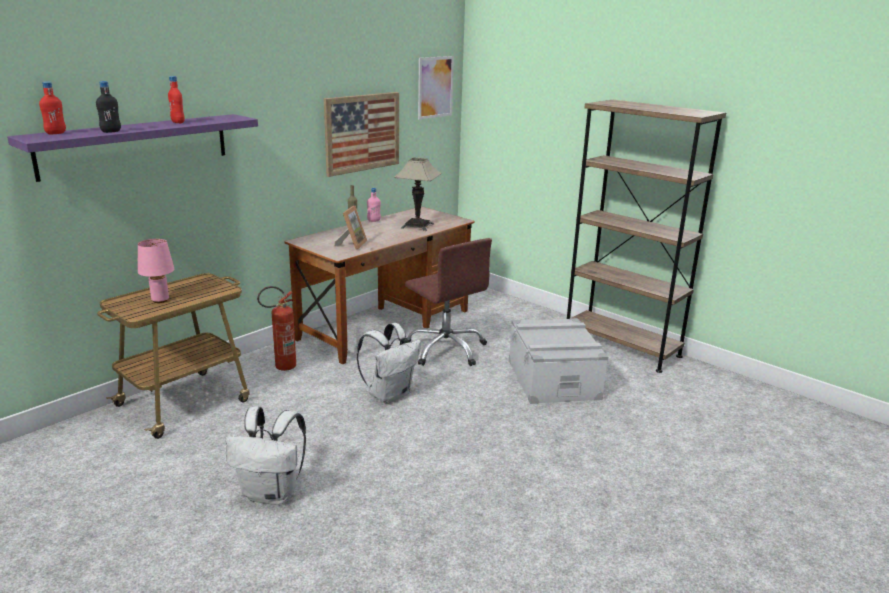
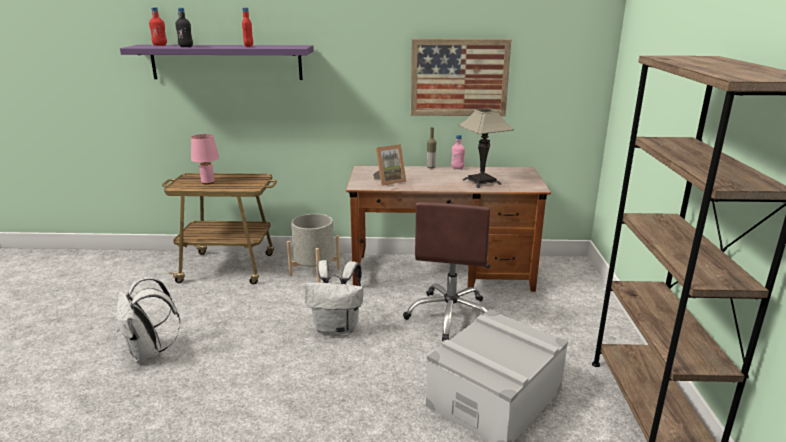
camera: 50 degrees right, 0 degrees up
fire extinguisher [257,286,296,371] -> grey planter [287,214,340,283]
picture [418,56,454,119] -> none

